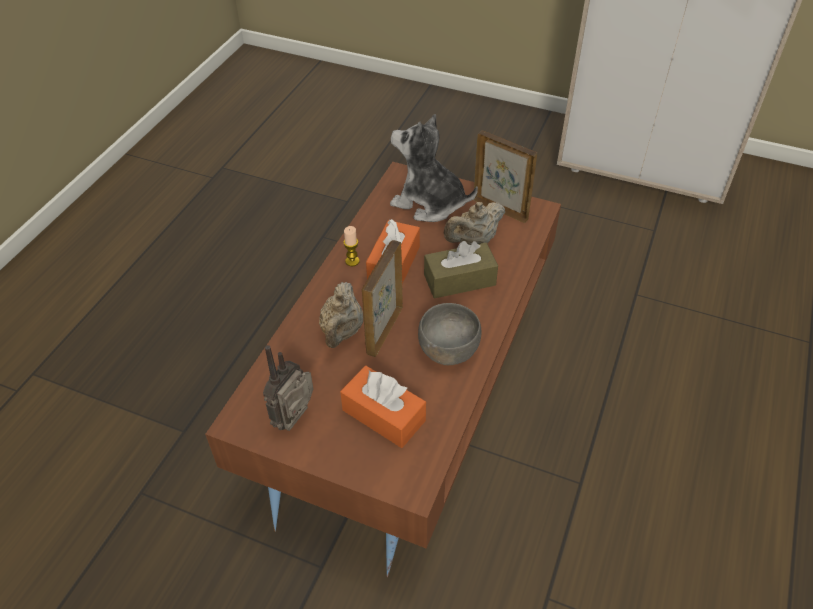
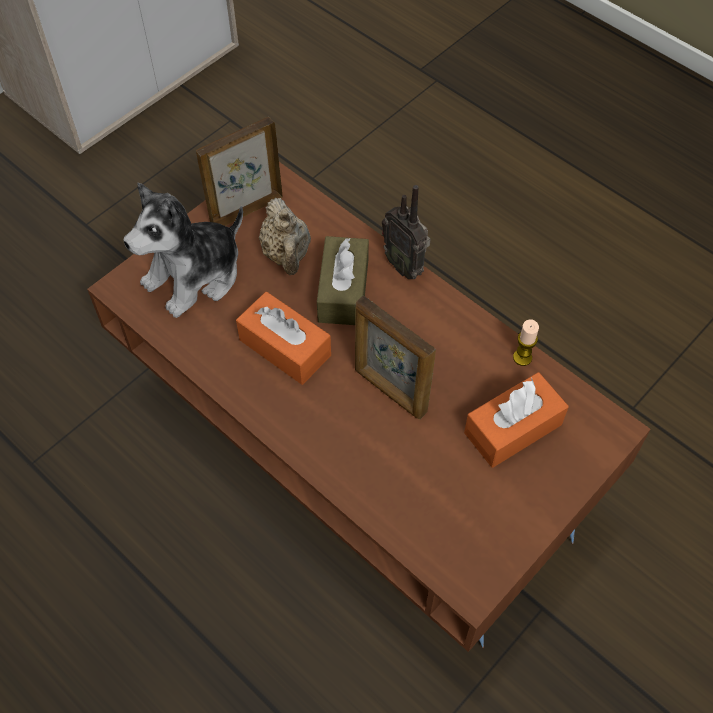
camera: 70 degrees left, 10 degrees up
radio [263,345,313,431] -> radio moved to [382,185,431,279]
beige teapot [319,282,363,348] -> none
candle [343,226,360,266] -> candle moved to [513,319,539,366]
grey bowl [418,303,482,365] -> none

